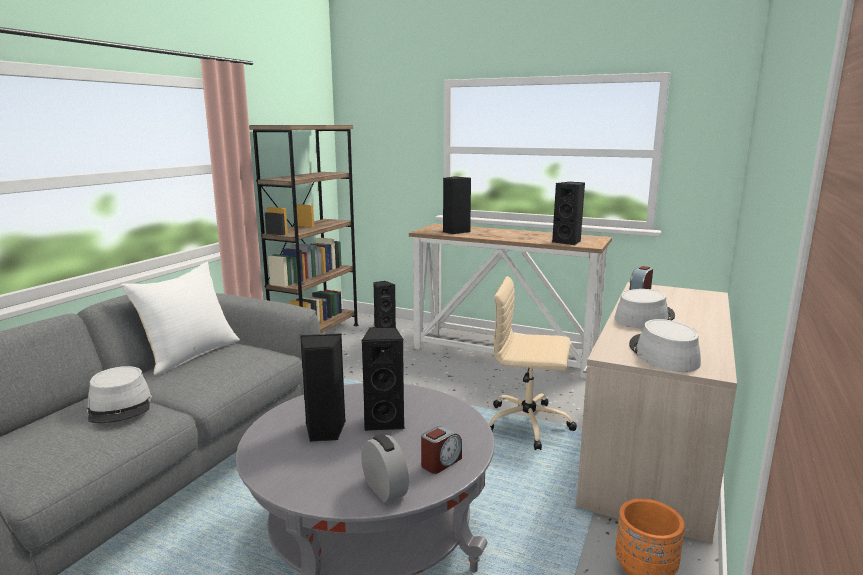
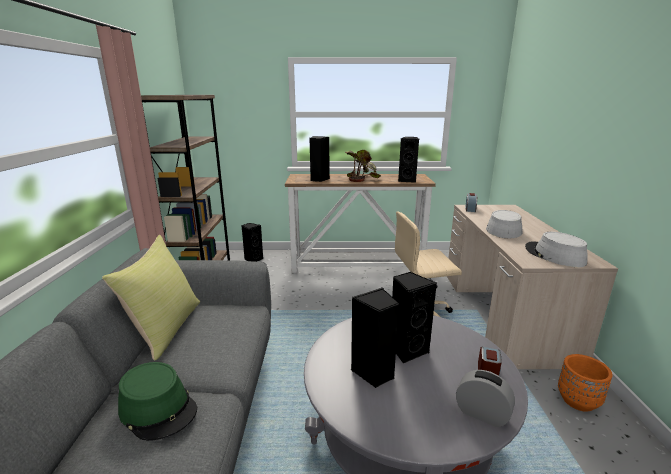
camera: 25 degrees left, 5 degrees up
grey hat [87,366,152,423] -> green hat [118,362,197,441]
white pillow [120,262,240,375] -> yellow pillow [102,235,200,361]
none -> potted plant [345,150,381,182]

